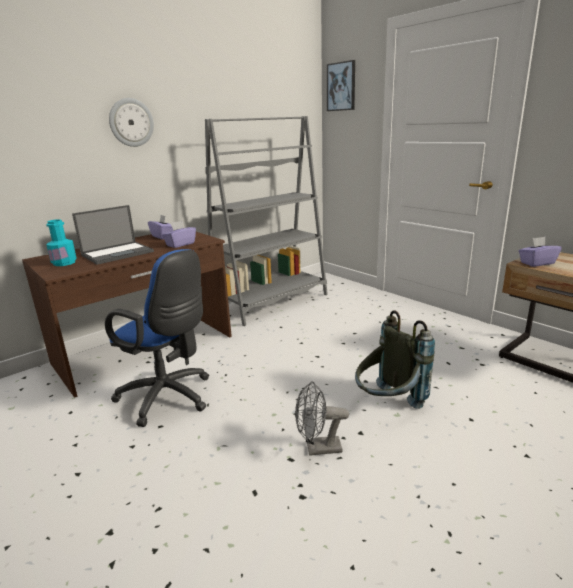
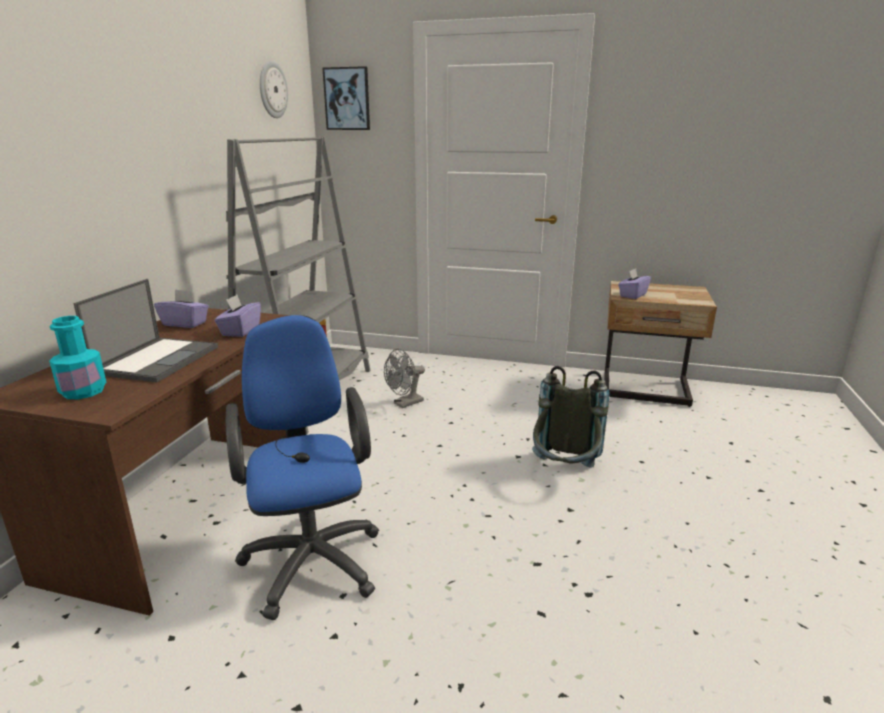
camera: 35 degrees left, 0 degrees up
blue office chair [105,249,209,427] -> blue office chair turned 105 degrees counterclockwise [226,315,379,620]
wall clock [109,98,154,147] -> wall clock moved to [260,61,288,118]
grey fan [295,381,349,456] -> grey fan moved to [384,349,425,408]

